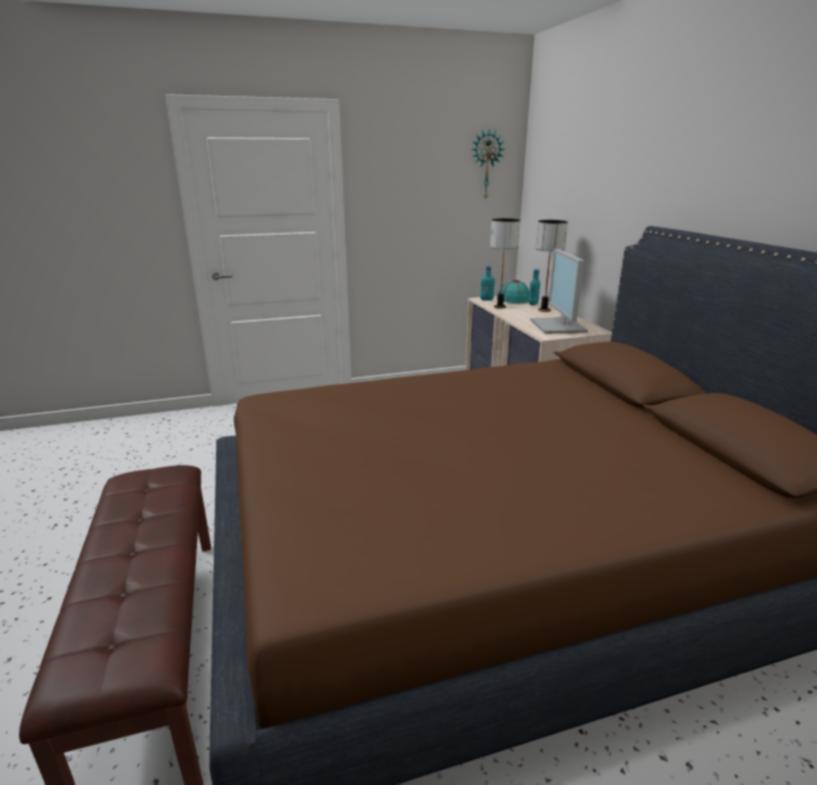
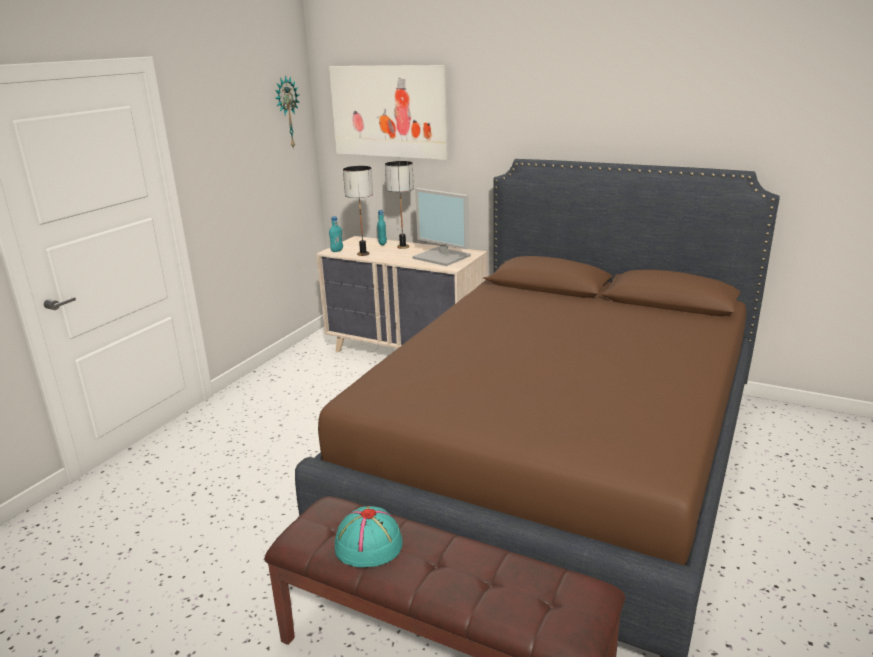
camera: 45 degrees left, 0 degrees up
turquoise hat [497,280,530,303] -> turquoise hat moved to [335,506,403,568]
none -> picture [329,65,449,160]

